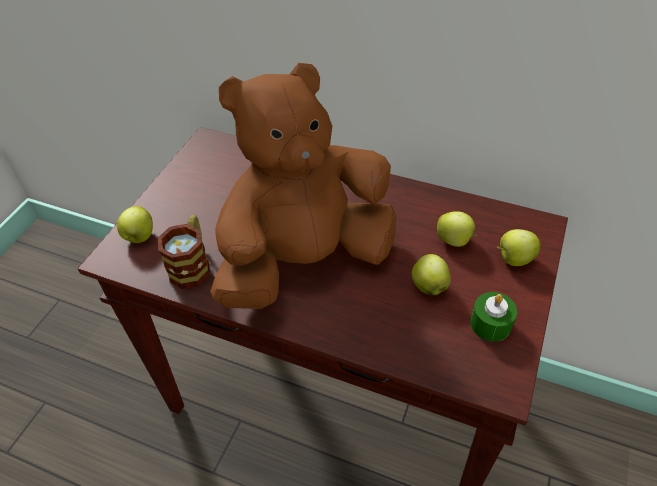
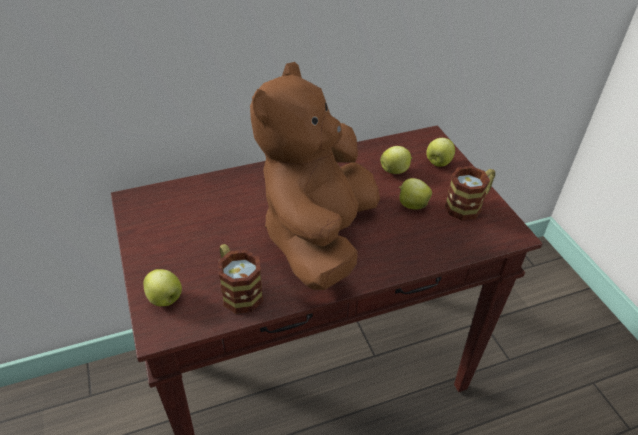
camera: 45 degrees left, 5 degrees down
green candle [470,292,517,342] -> mug [445,166,495,221]

